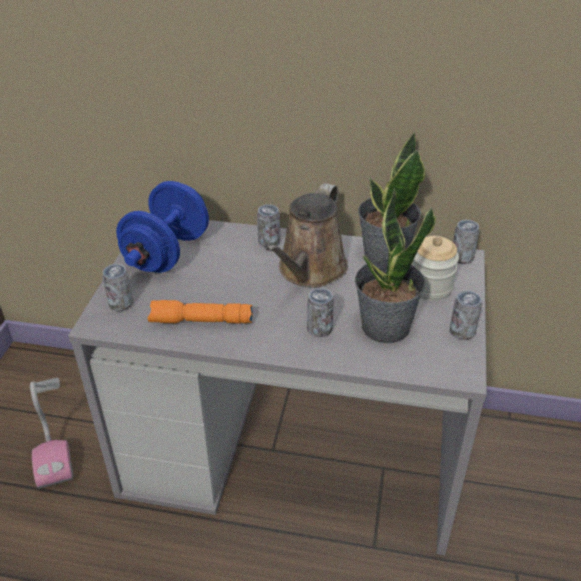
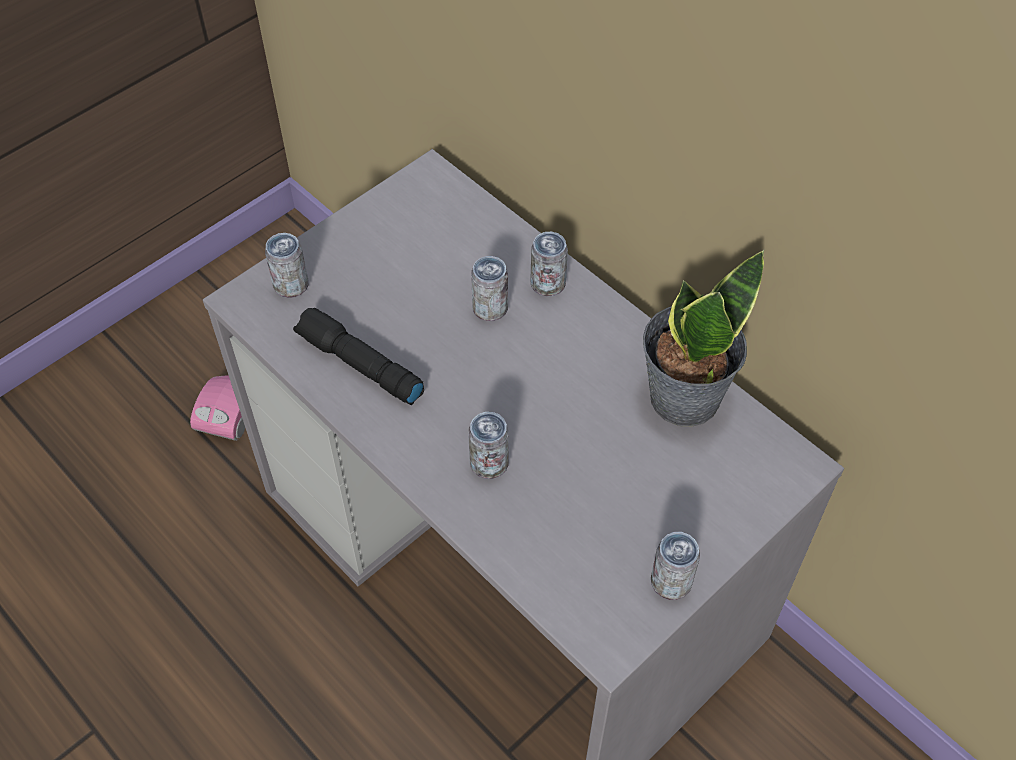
camera: 35 degrees right, 15 degrees up
blue dumbbell [116,181,209,273] -> none
orange flashlight [148,300,253,324] -> black flashlight [293,308,424,405]
brown watering can [266,183,348,288] -> none
potted plant [355,188,436,343] -> none
jar [411,236,459,301] -> none
can [453,220,479,264] -> can moved to [471,256,508,321]

